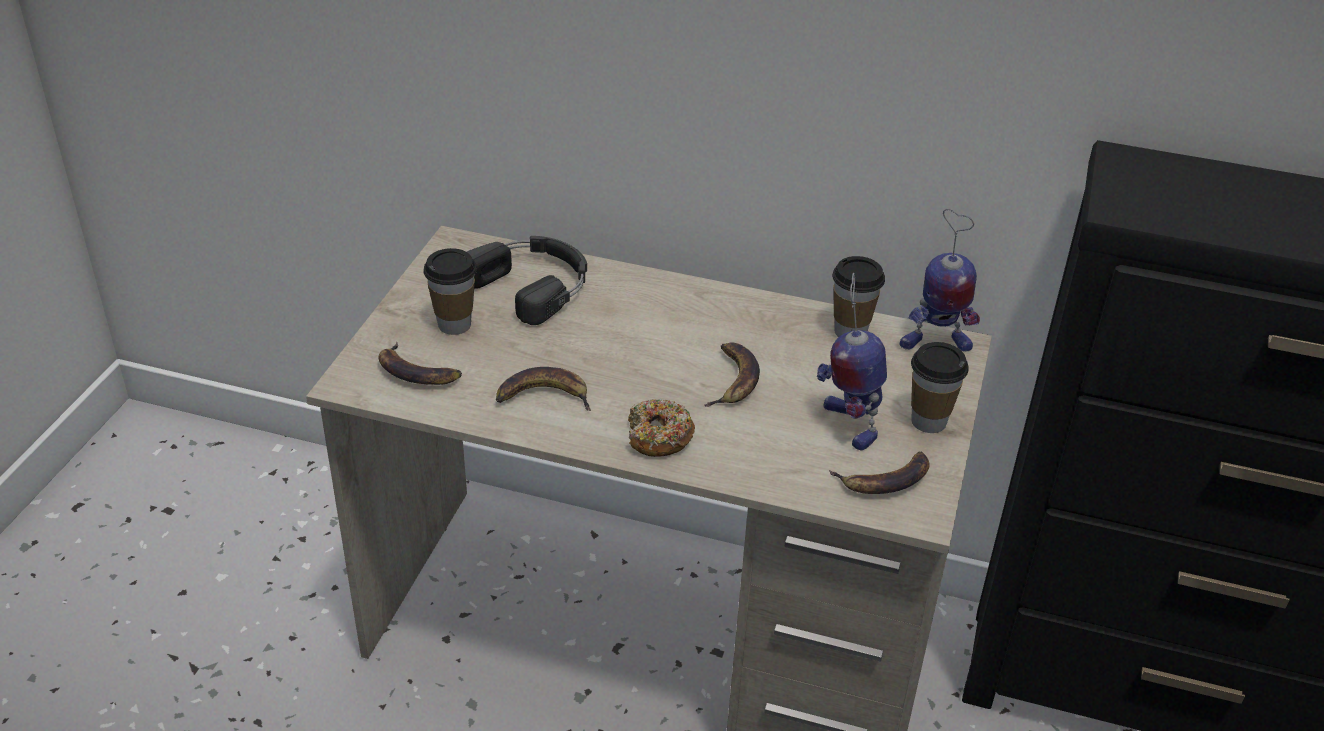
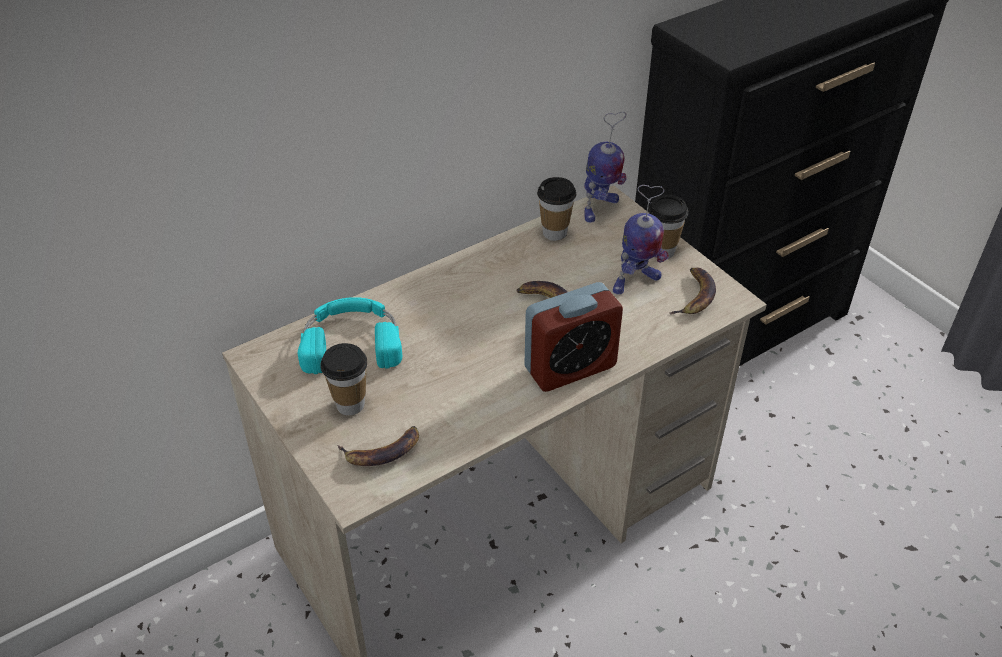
camera: 50 degrees left, 5 degrees up
black headphones [467,236,587,325] -> turquoise headphones [298,297,402,374]
banana [496,367,591,411] -> none
donut [628,399,695,457] -> alarm clock [525,282,623,392]
toy robot [817,273,887,451] -> toy robot turned 45 degrees counterclockwise [613,185,669,295]

